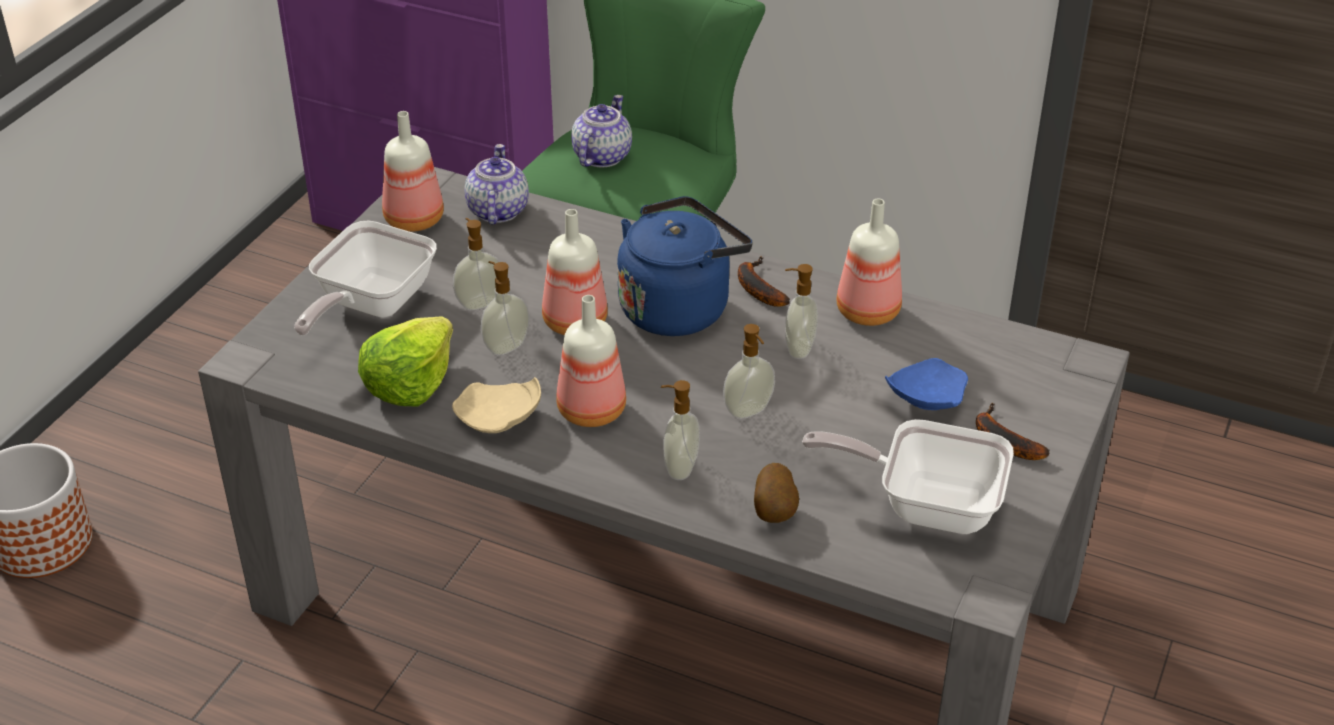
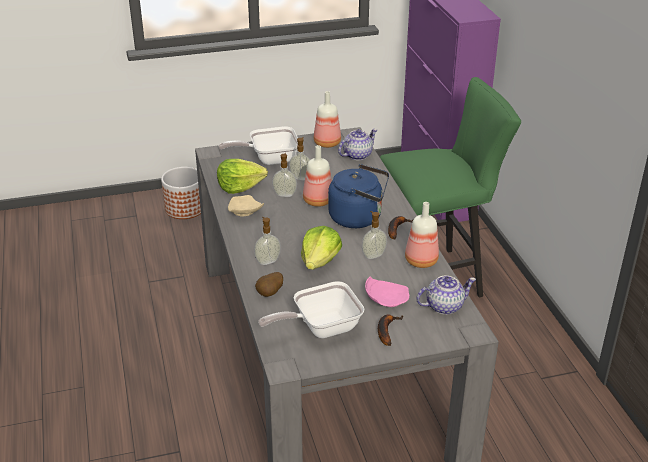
camera: 50 degrees right, 5 degrees down
bottle [556,295,626,427] -> none
teapot [571,95,632,167] -> teapot moved to [416,276,476,315]
soap dispenser [723,324,775,419] -> lettuce [301,226,342,270]
frying pan [802,419,1014,534] -> frying pan turned 90 degrees counterclockwise [258,281,364,338]
blue plate [885,358,968,410] -> pink plate [365,276,409,307]

